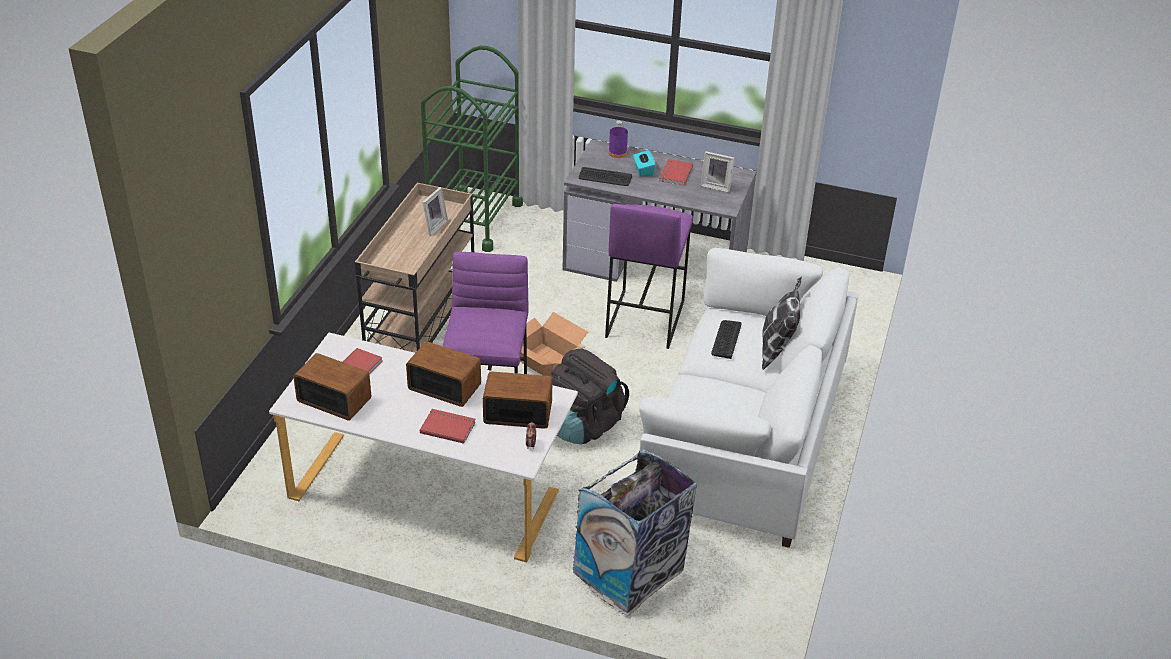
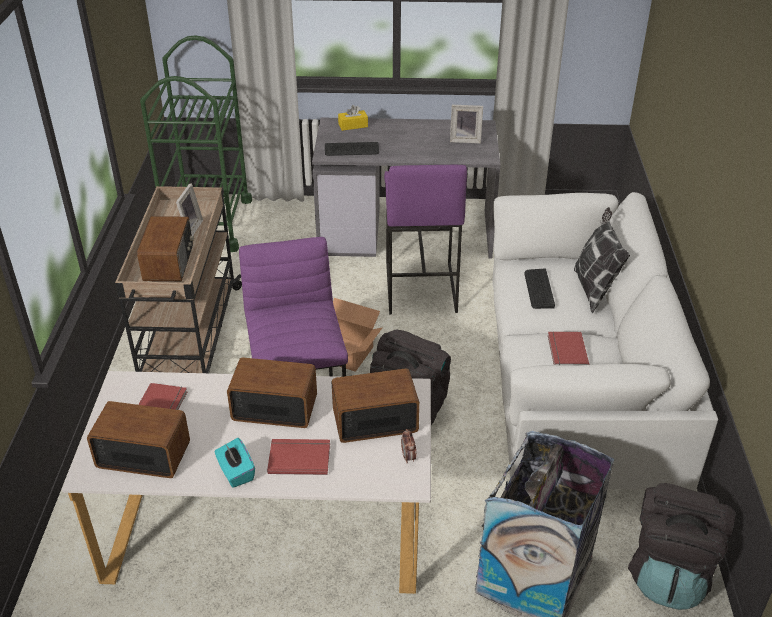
camera: 15 degrees left, 0 degrees up
purple bottle [609,121,628,158] -> yellow tissue box [338,105,368,131]
turquoise tissue box [633,150,656,176] -> turquoise tissue box moved to [215,438,255,488]
red book [659,159,693,186] -> red book moved to [548,331,589,365]
none -> radio [137,216,194,281]
none -> black backpack [628,483,735,610]

